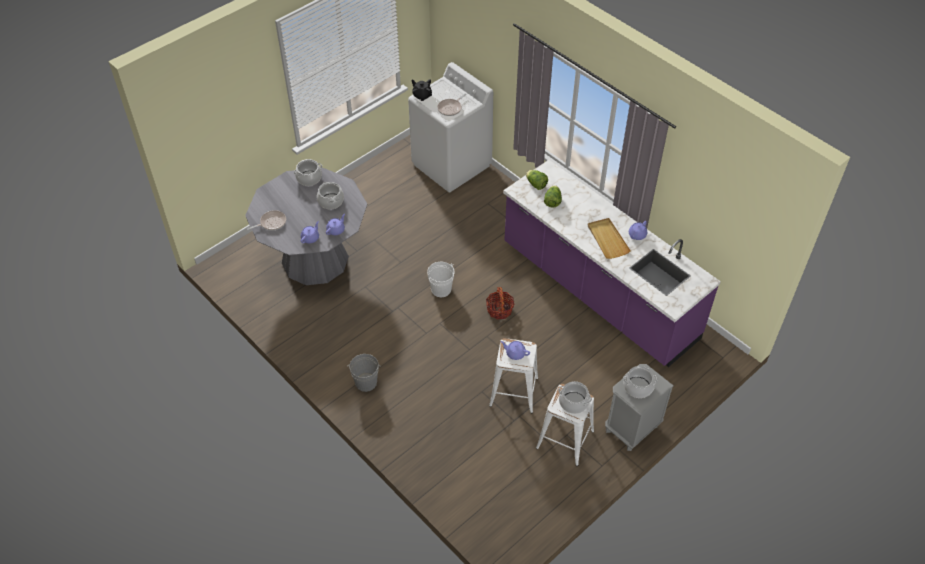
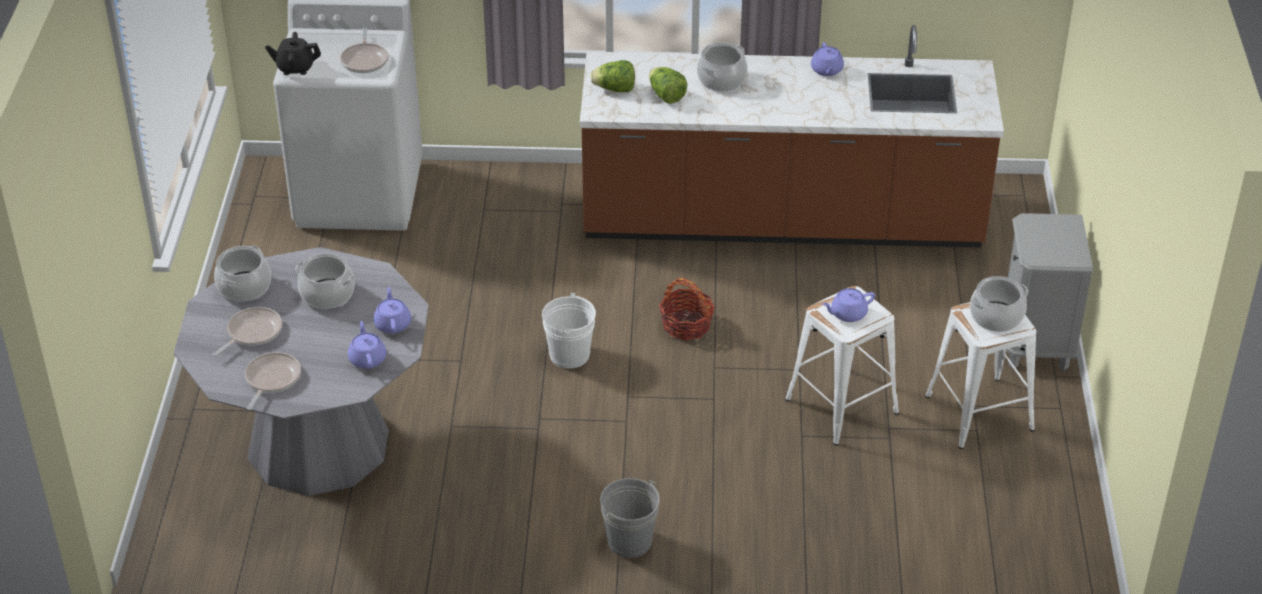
camera: 45 degrees left, 10 degrees down
purple counter [503,160,721,367] -> brown counter [580,25,1004,248]
beige tray [588,218,631,259] -> none
cooking pot [623,366,658,398] -> cooking pot moved to [697,42,748,91]
none -> frying pan [213,307,282,356]

